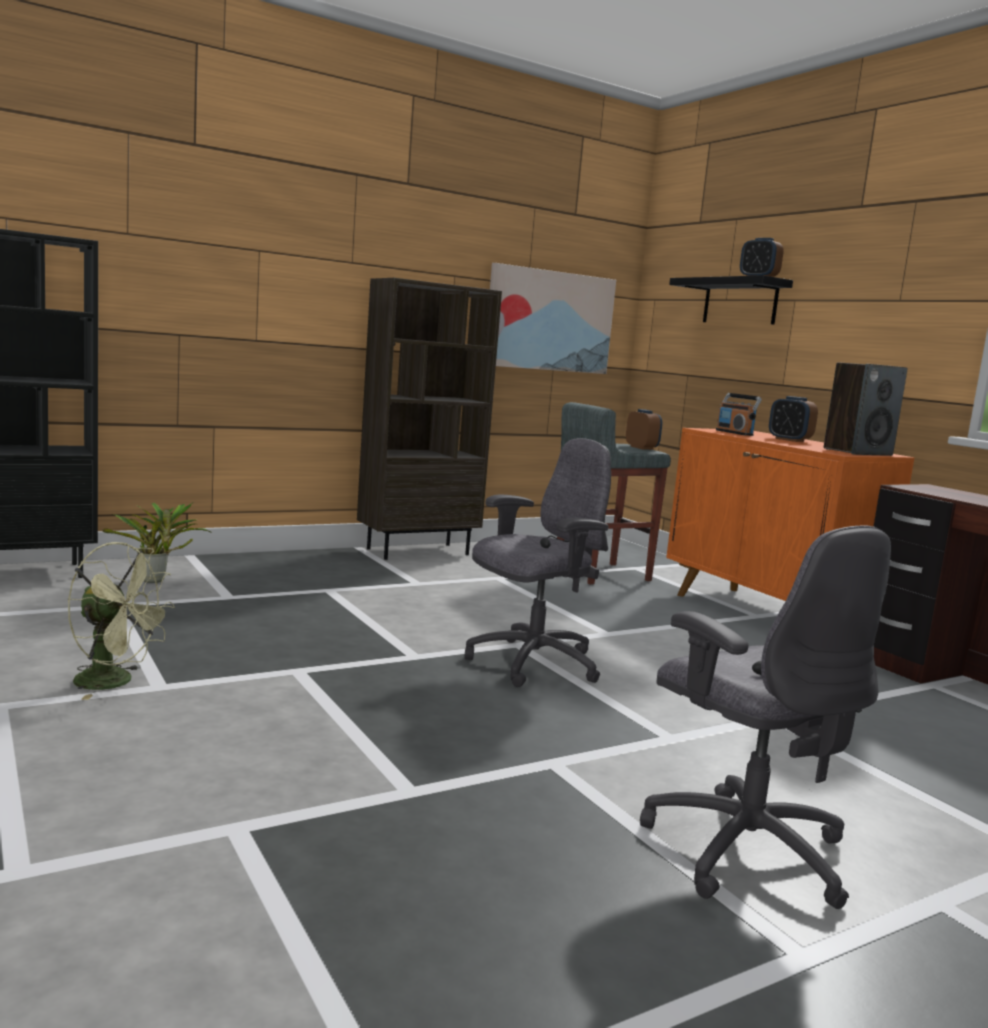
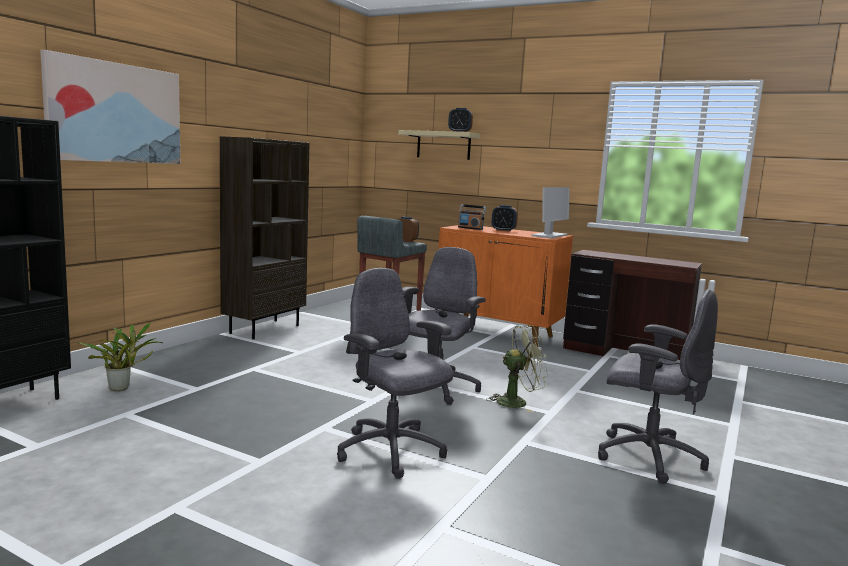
camera: 30 degrees left, 0 degrees up
green fan [67,542,175,700] -> green fan moved to [486,325,549,412]
picture [490,263,616,374] -> picture moved to [40,50,180,164]
black shelf [669,275,793,325] -> beige shelf [398,130,480,160]
speaker [824,362,908,456] -> monitor [531,187,570,238]
none -> grey office chair [337,268,453,479]

